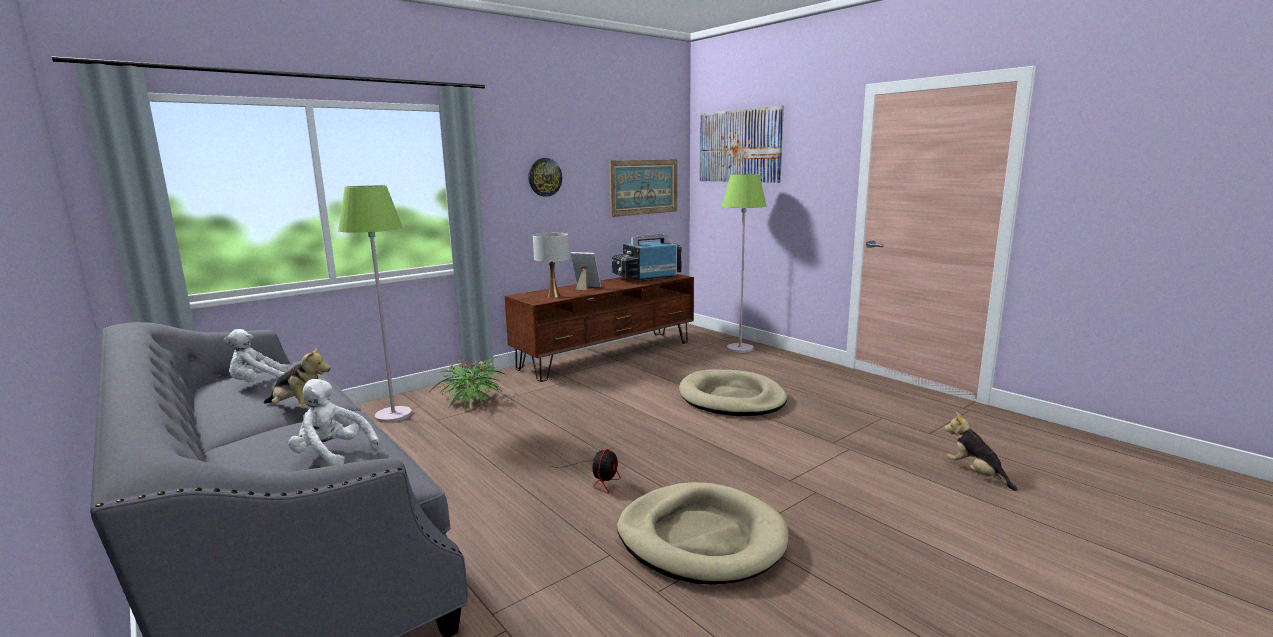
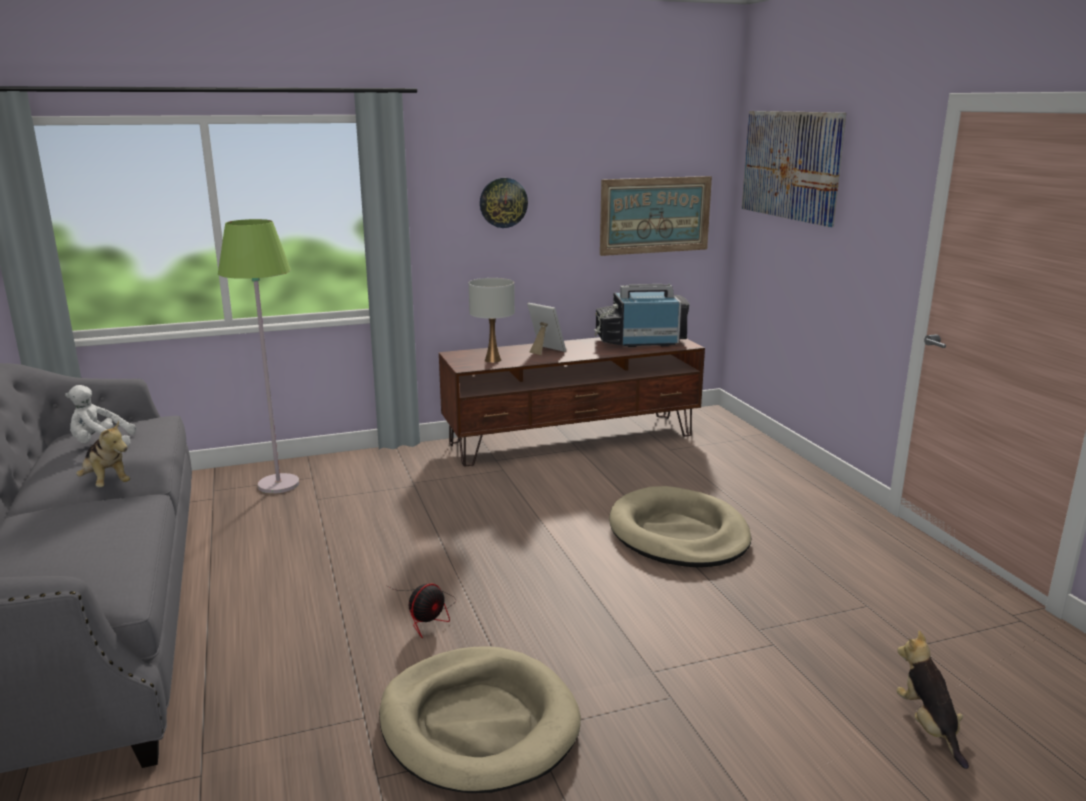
camera: 20 degrees right, 5 degrees up
white plush toy [288,379,380,466] -> none
potted plant [430,357,506,410] -> none
green floor lamp [722,174,766,353] -> none

